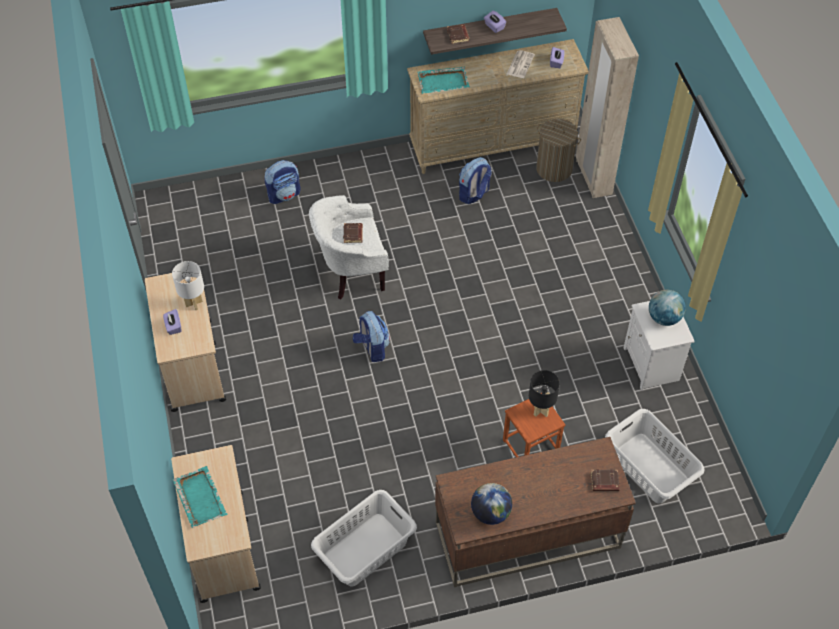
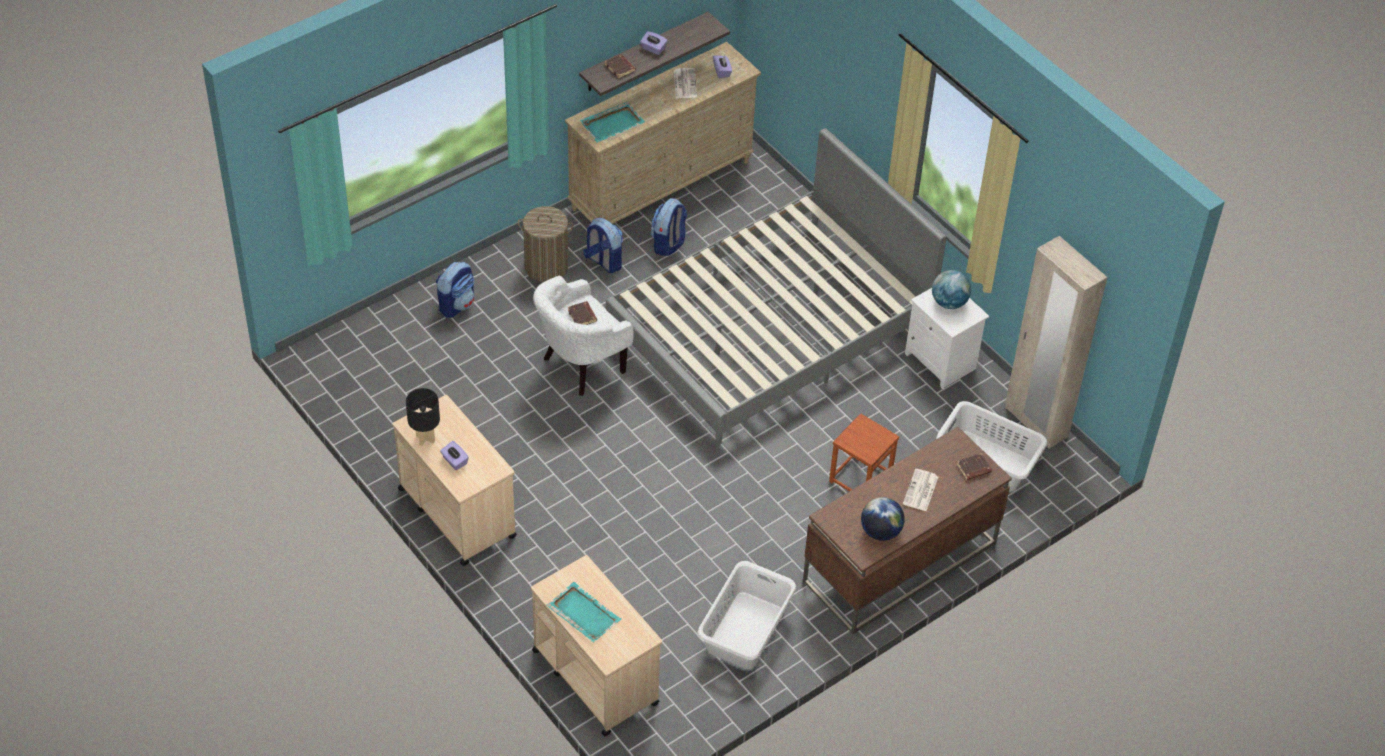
camera: 25 degrees left, 5 degrees down
white table lamp [172,261,204,310] -> none
backpack [353,311,390,362] -> backpack moved to [583,217,623,273]
black table lamp [529,370,560,417] -> black table lamp moved to [406,388,440,446]
laundry basket [536,119,581,182] -> laundry basket moved to [518,206,573,282]
beige wardrobe [576,17,639,198] -> beige wardrobe moved to [1005,236,1107,449]
none -> grey bed [606,128,947,446]
none -> newspaper [903,469,938,511]

